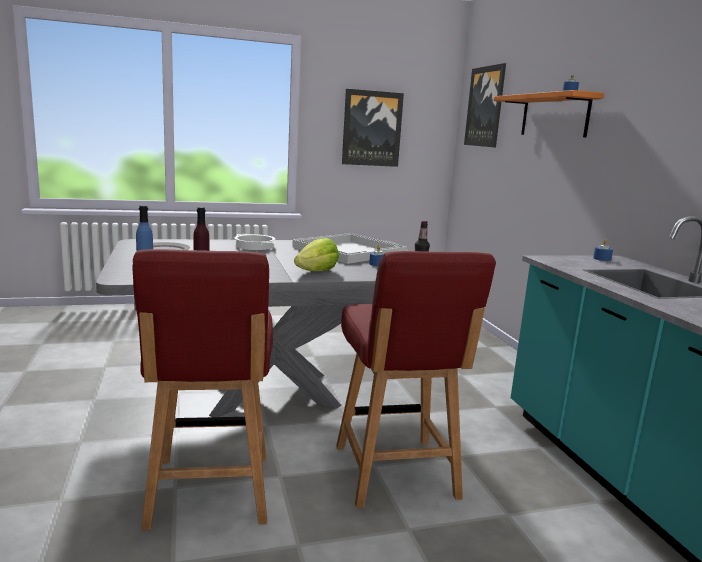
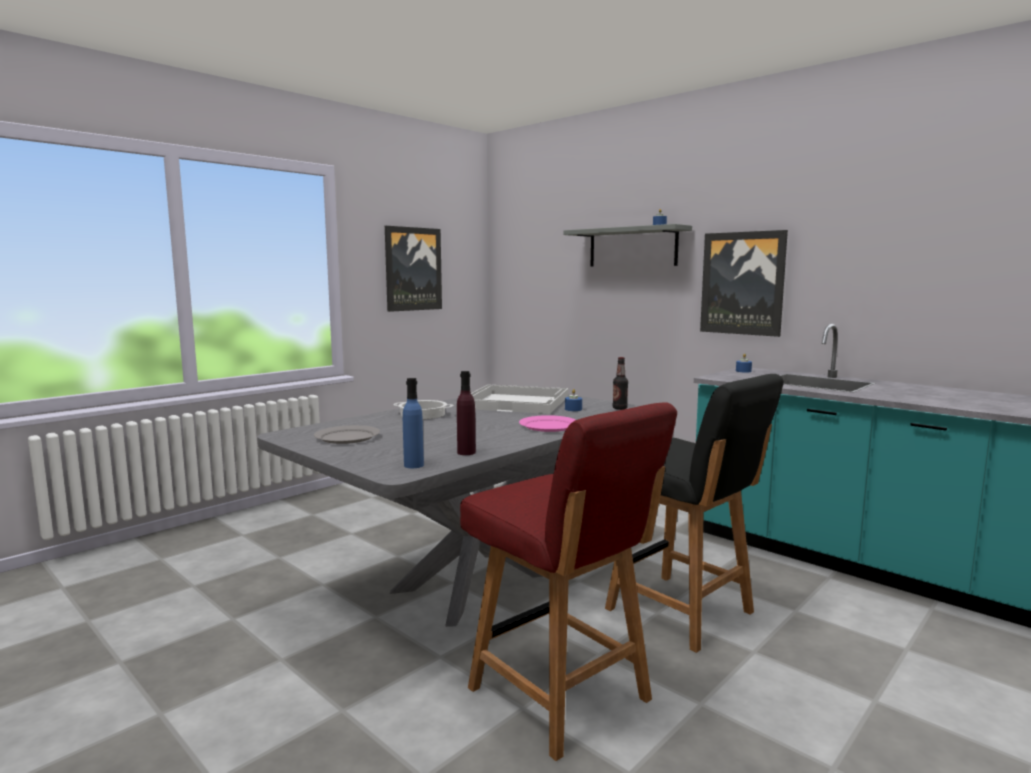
camera: 30 degrees left, 5 degrees down
lettuce [294,238,339,271] -> pink plate [519,415,576,432]
red chair [336,251,496,508] -> black chair [605,374,784,653]
picture [464,63,506,147] -> picture moved to [700,230,788,337]
orange shelf [494,90,604,137] -> grey shelf [563,224,692,266]

